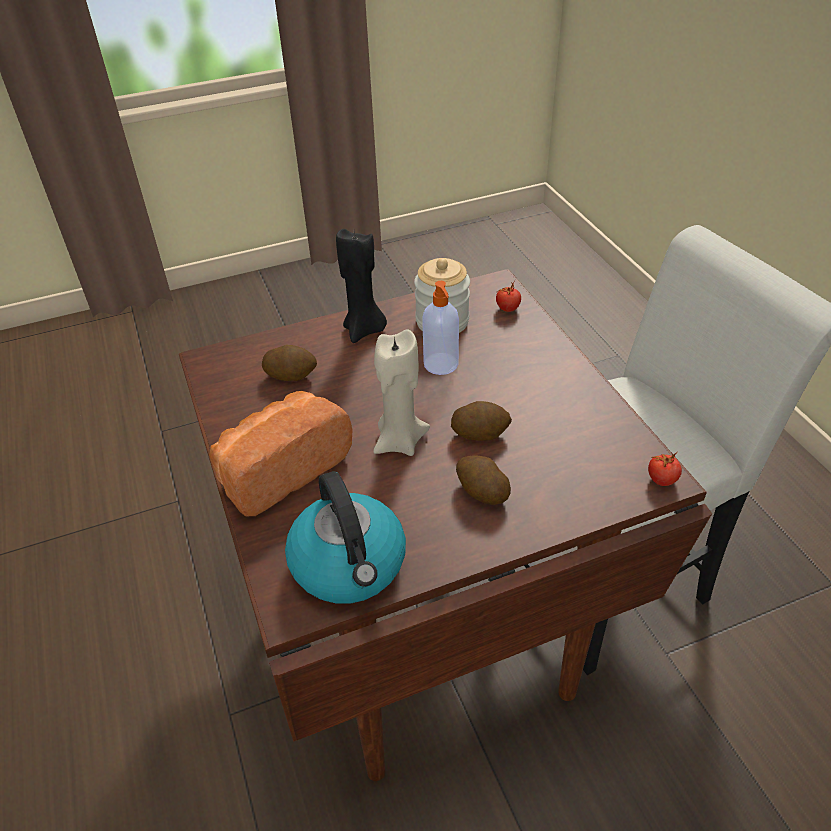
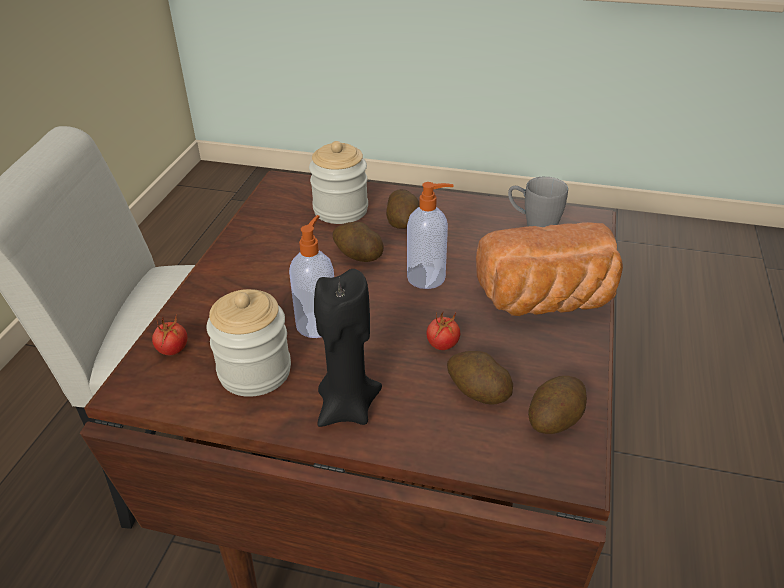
camera: 145 degrees left, 5 degrees down
kettle [285,471,406,604] -> grey mug [508,176,568,227]
beige candle [373,329,430,456] -> soap dispenser [407,182,454,289]
tomato [648,451,682,486] -> tomato moved to [426,312,460,350]
none -> jar [309,141,368,224]
none -> potato [528,376,587,434]

